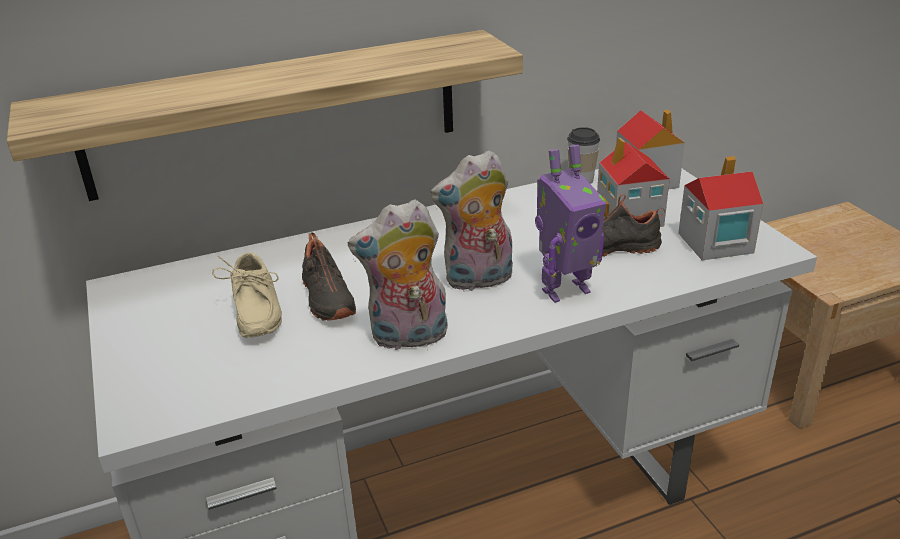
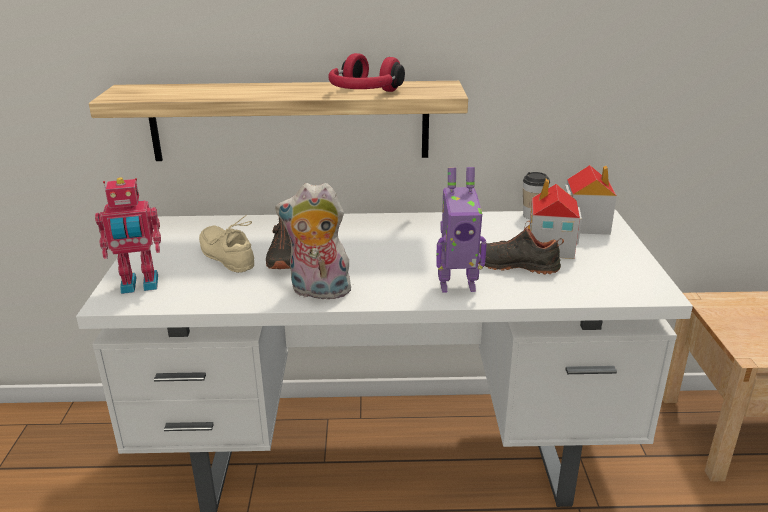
camera: 20 degrees right, 5 degrees down
beige shoe [212,252,282,338] -> beige shoe turned 135 degrees clockwise [199,215,254,273]
plush toy [430,150,513,291] -> none
toy house [678,156,763,260] -> none
none -> toy robot [95,177,161,294]
none -> red headphones [328,53,405,92]

